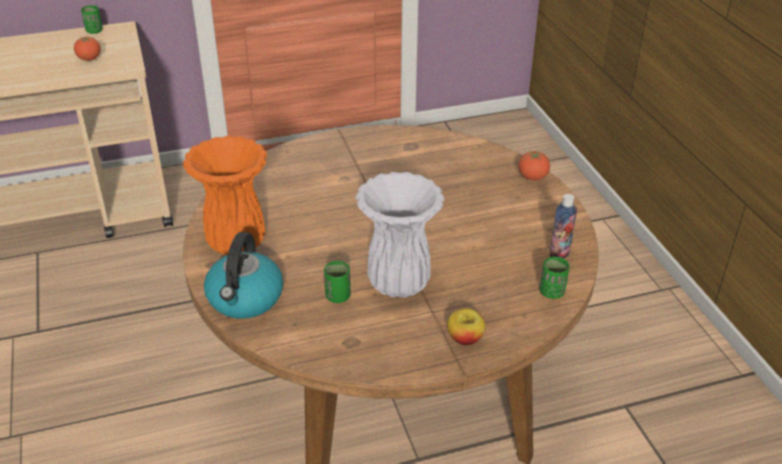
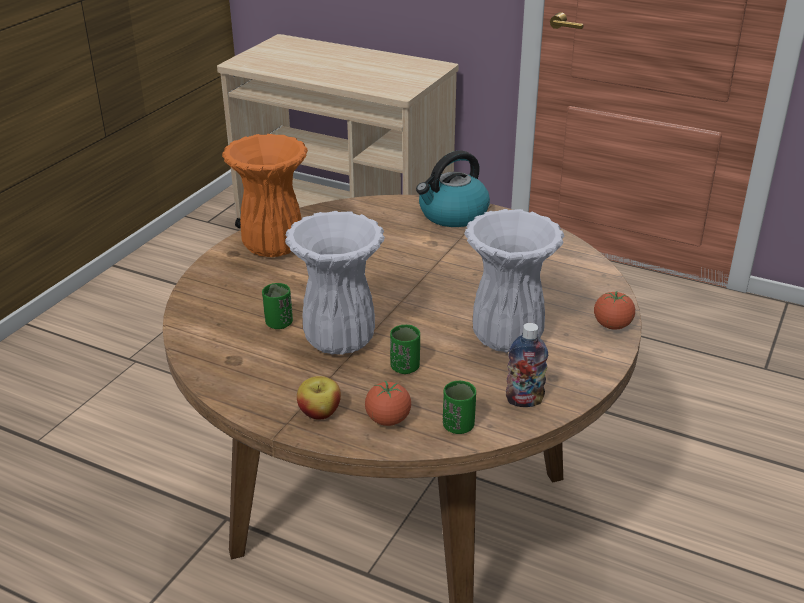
camera: 45 degrees right, 5 degrees down
tomato [74,36,101,61] -> tomato moved to [365,380,411,426]
green cup [81,5,102,34] -> green cup moved to [390,325,420,374]
kettle [204,232,283,319] -> kettle moved to [416,151,490,227]
none -> white vase [464,209,565,353]

